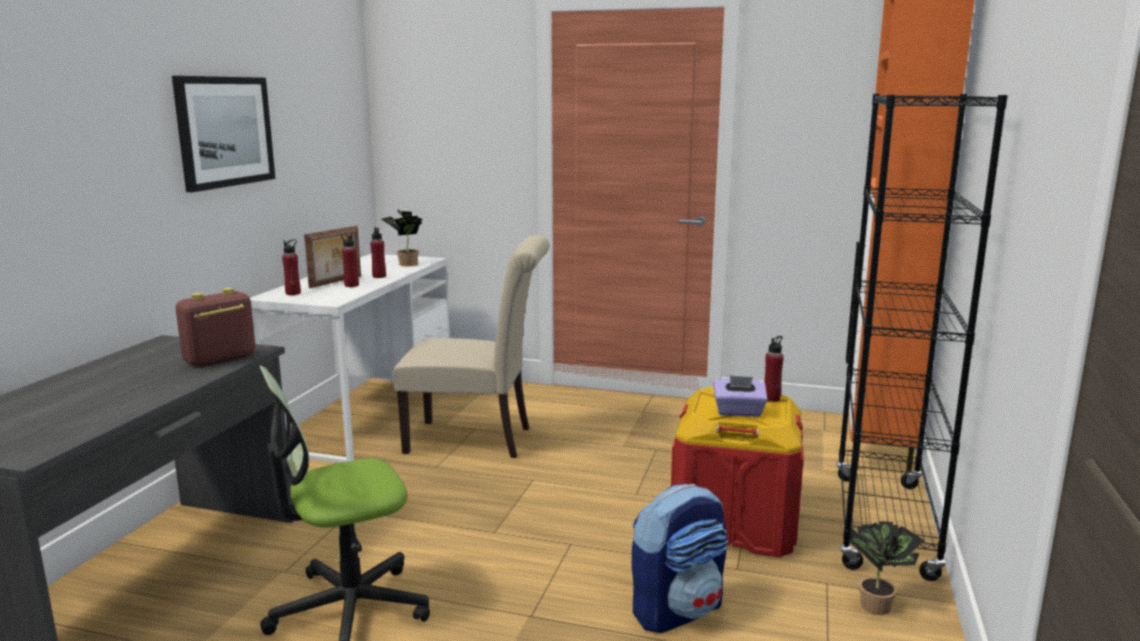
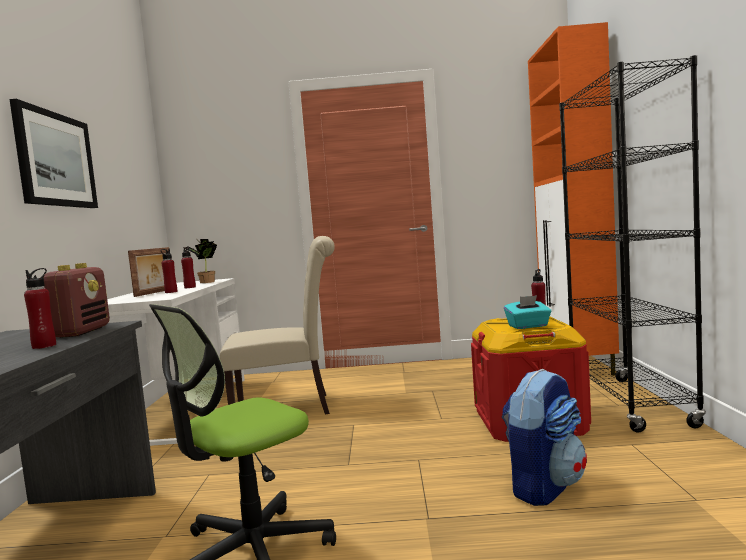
camera: 15 degrees left, 10 degrees down
radio [175,288,256,367] -> radio turned 150 degrees clockwise [44,263,110,338]
red bottle [282,239,301,295] -> red bottle moved to [24,268,56,349]
purple tissue box [713,375,768,417] -> turquoise tissue box [504,295,551,329]
potted plant [850,521,925,615] -> none

